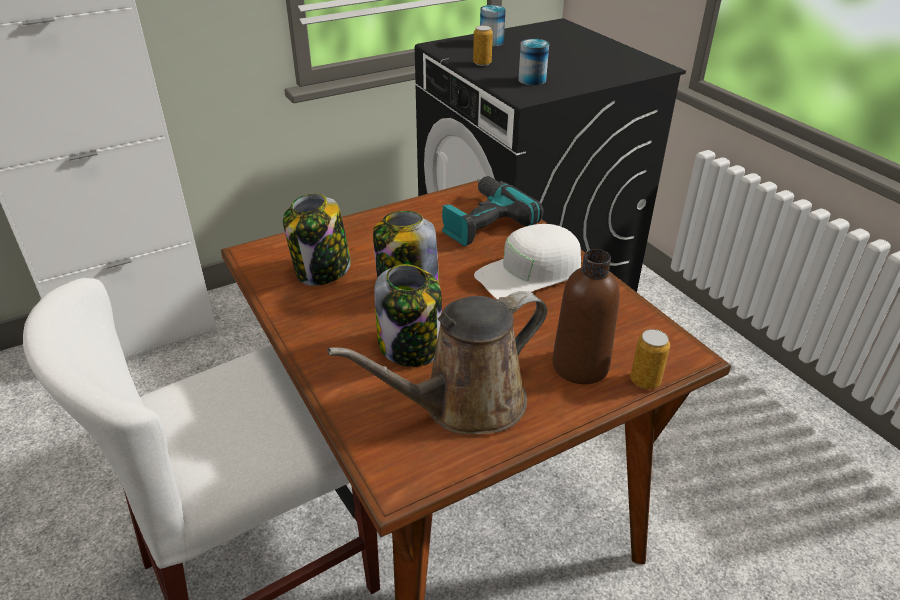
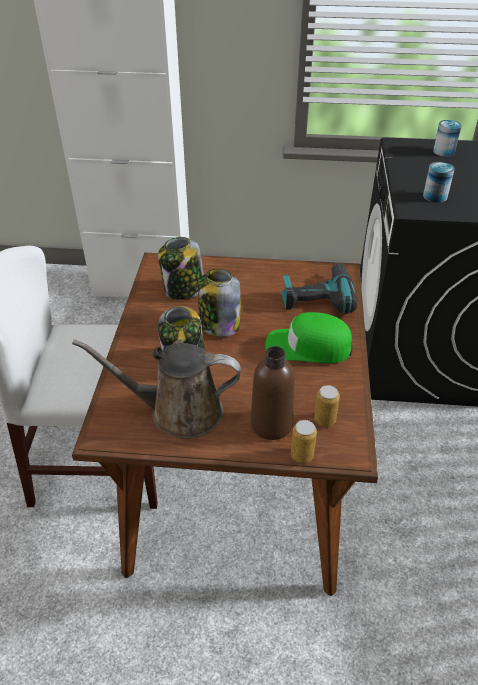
camera: 35 degrees right, 5 degrees up
can [473,25,493,66] -> can moved to [314,385,340,427]
white cap [474,224,582,300] -> green cap [265,312,352,363]

